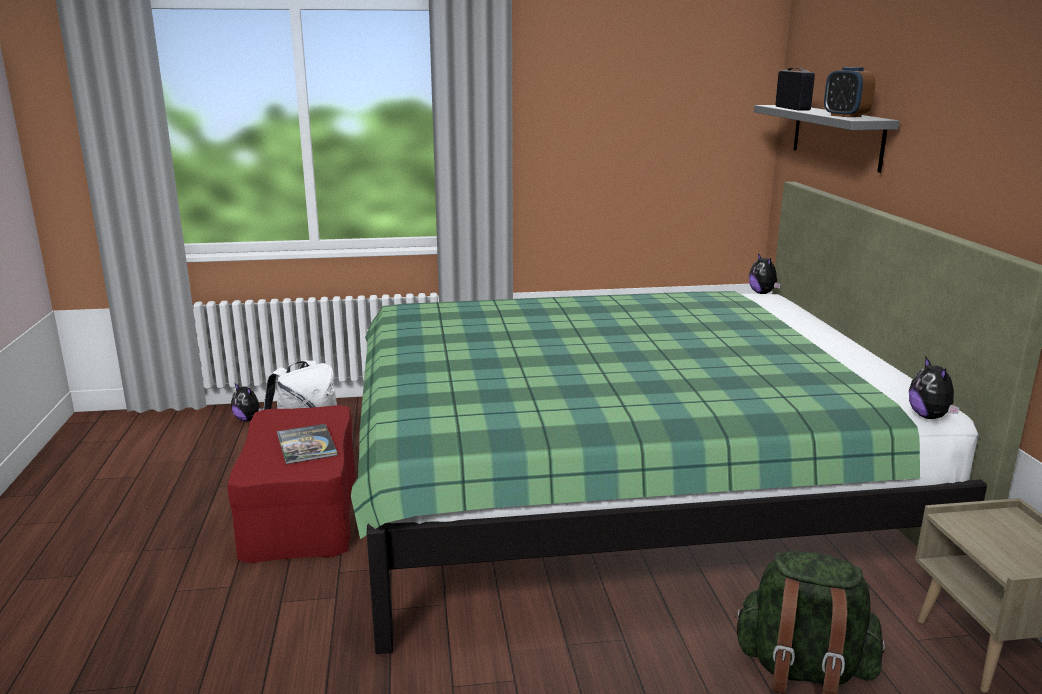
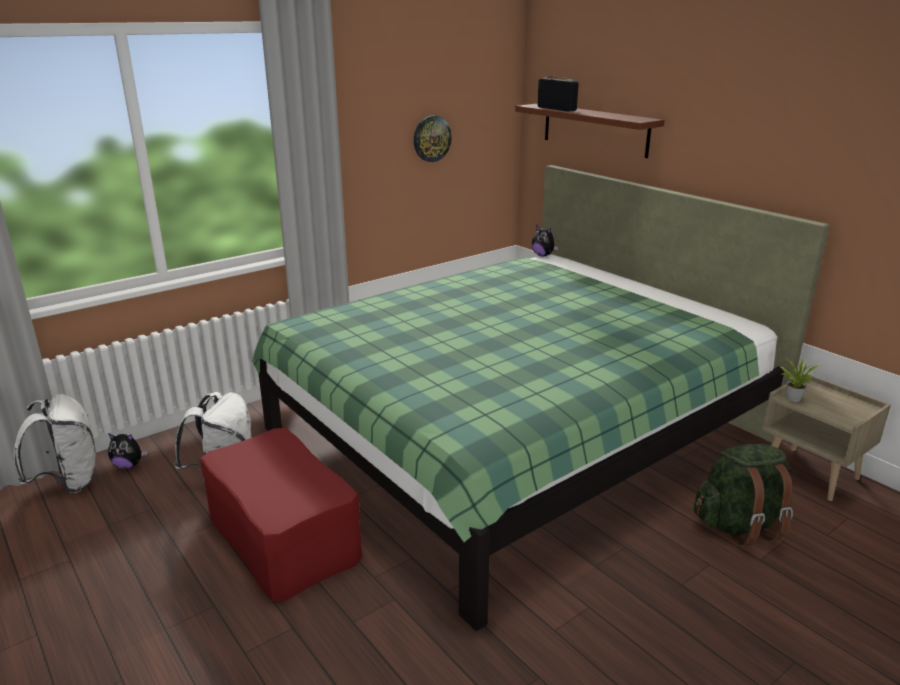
camera: 30 degrees left, 5 degrees up
book [277,424,338,464] -> none
grey shelf [754,105,900,173] -> brown shelf [515,104,664,158]
alarm clock [824,67,876,117] -> none
plush toy [909,357,960,419] -> none
none -> white backpack [13,394,96,493]
none -> wall clock [414,115,452,162]
none -> potted plant [780,358,822,402]

